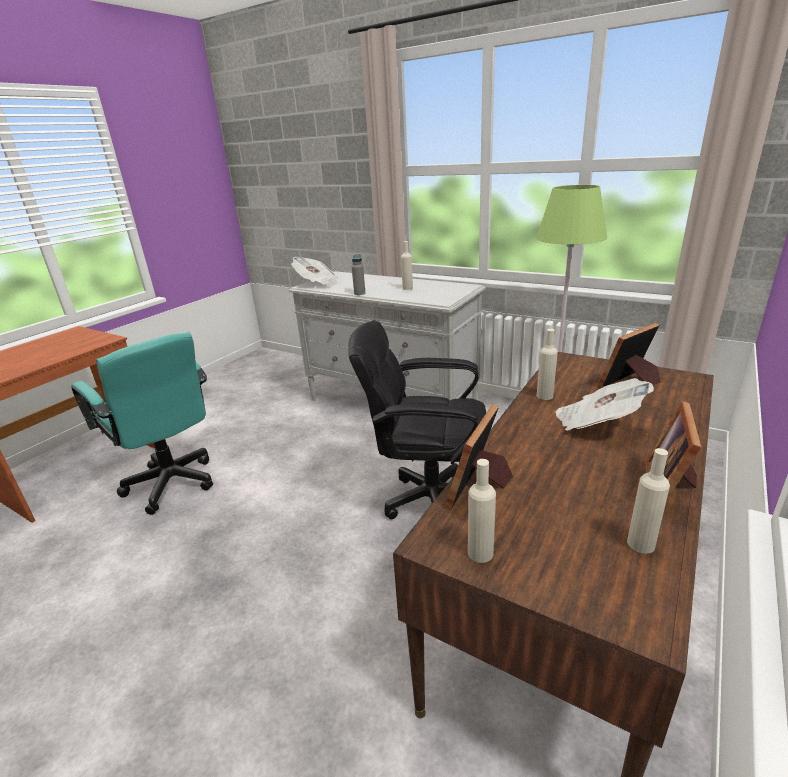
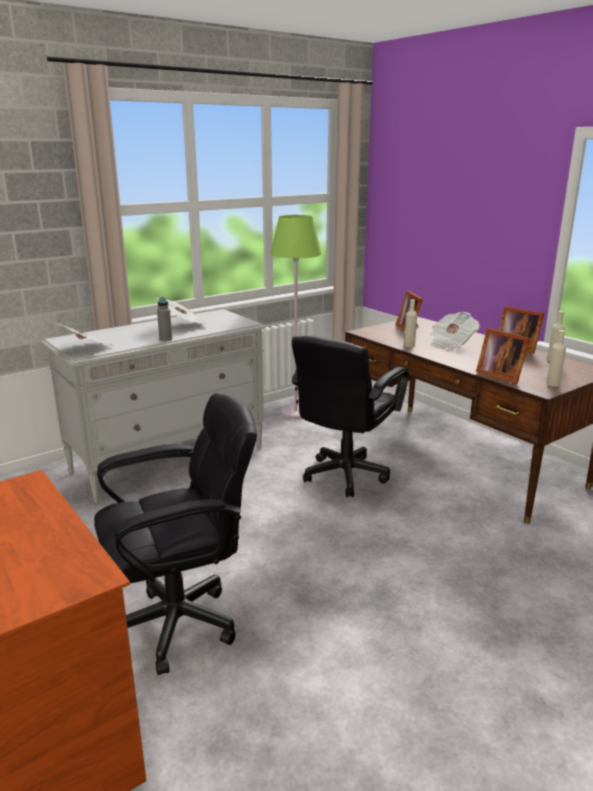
camera: 70 degrees left, 5 degrees down
turquoise office chair [71,332,213,515] -> black office chair [94,393,257,675]
beige bottle [401,241,413,290] -> newspaper [156,298,208,326]

